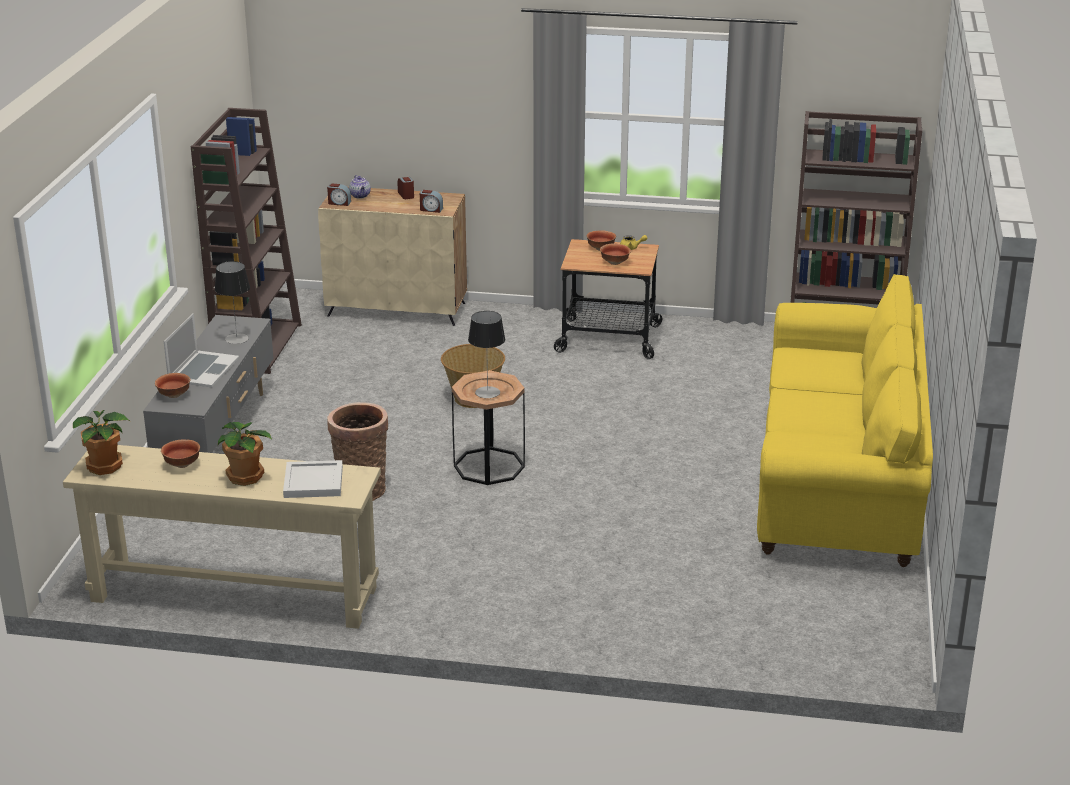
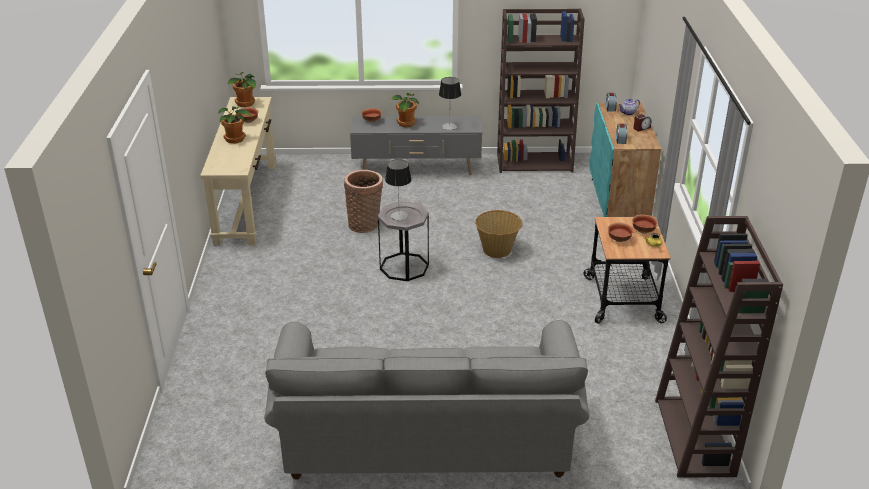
camera: 80 degrees right, 5 degrees up
laptop [164,313,239,387] -> potted plant [391,93,419,127]
white tray [283,460,343,498] -> none
beige cabinet [318,187,467,326] -> turquoise cabinet [590,103,661,217]
brown side table [452,370,525,485] -> grey side table [378,201,429,281]
yellow sofa [757,274,933,567] -> grey sofa [264,320,589,480]

